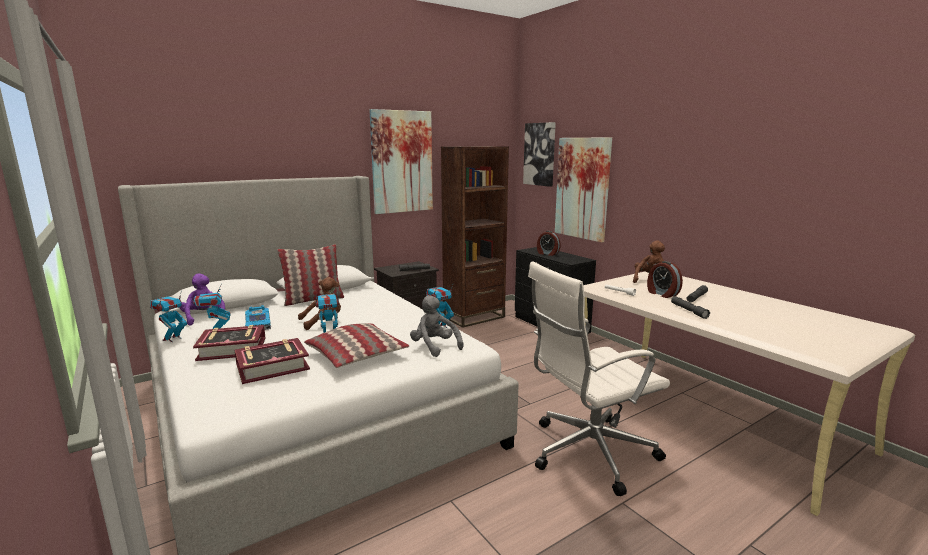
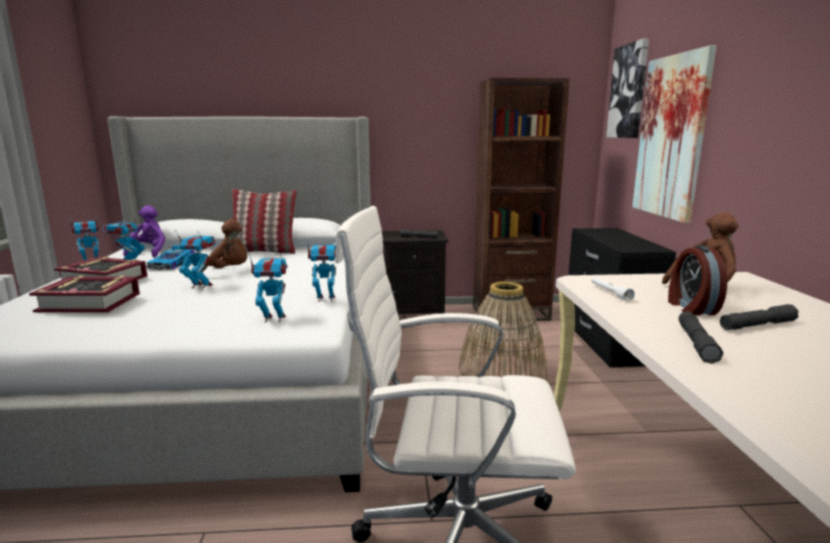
camera: 30 degrees right, 0 degrees up
pillow [304,323,409,368] -> none
picture [370,109,433,214] -> none
grey plush toy [410,295,464,357] -> toy robot [249,253,288,323]
alarm clock [537,231,561,256] -> none
none -> basket [459,282,547,380]

